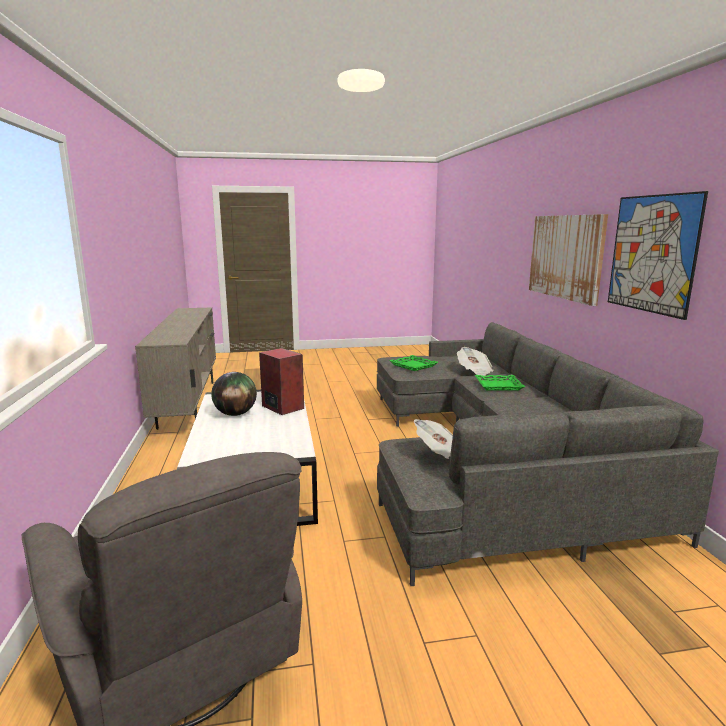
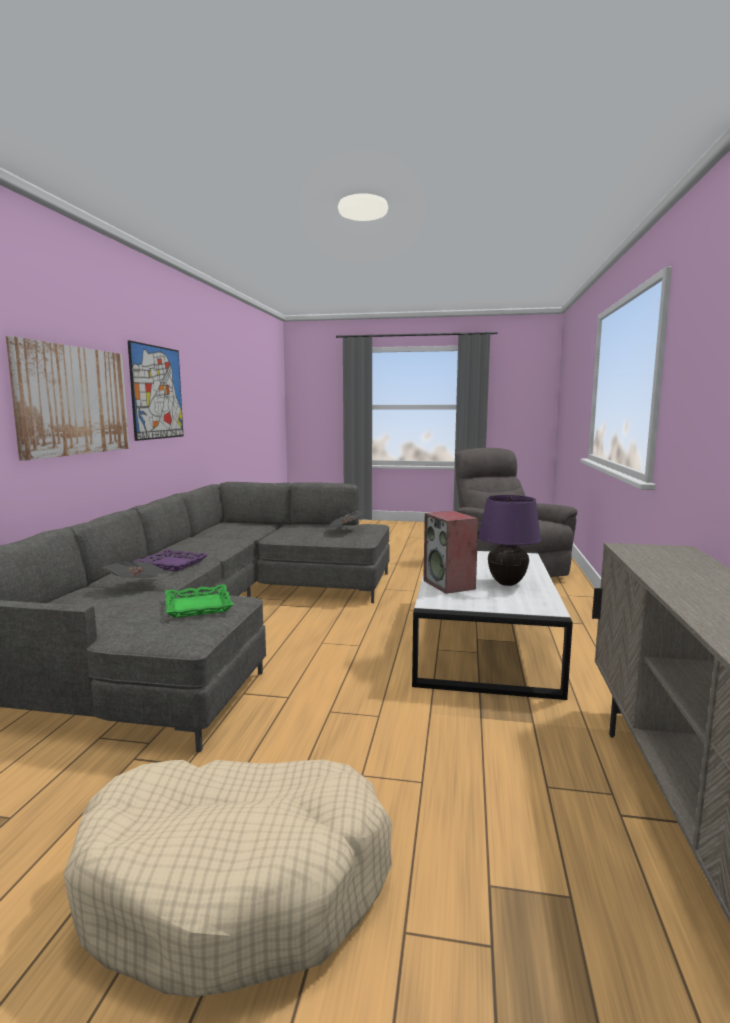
camera: 160 degrees left, 5 degrees down
globe [211,372,257,416] -> purple table lamp [478,495,542,586]
green tray [475,375,525,391] -> purple tray [135,549,208,571]
none -> beige dog bed [64,760,392,997]

